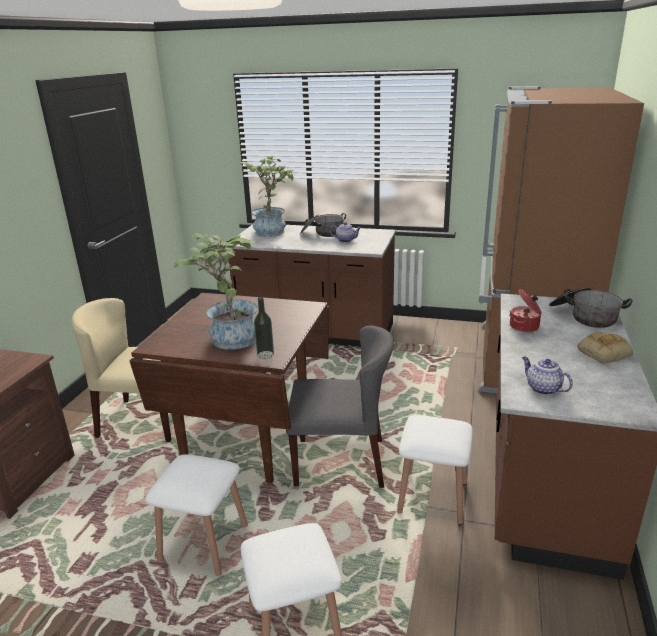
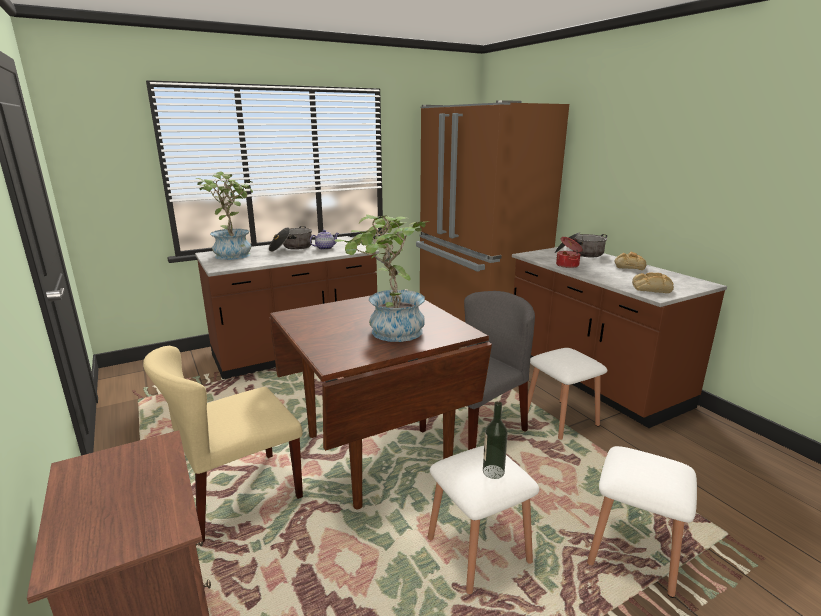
camera: 45 degrees left, 5 degrees down
bottle [254,297,274,359] -> bottle moved to [483,401,508,479]
teapot [522,356,573,395] -> bread [632,273,674,293]

